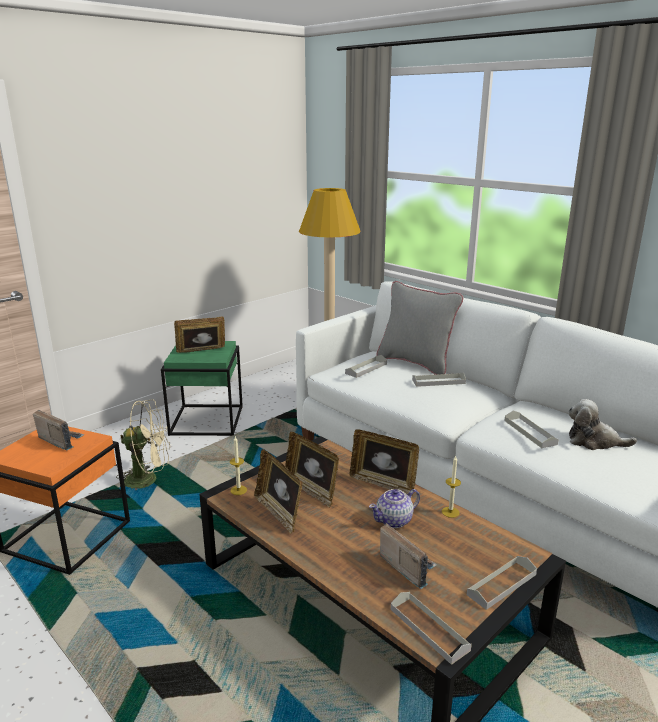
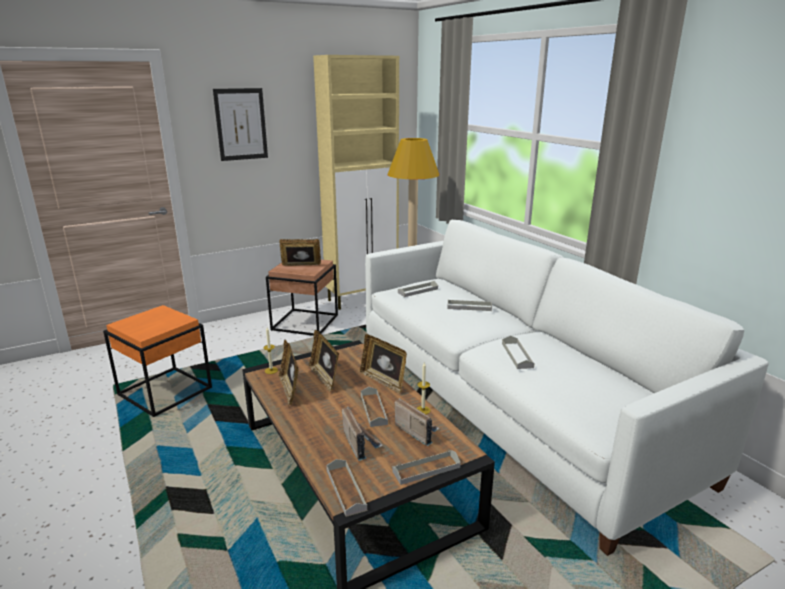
camera: 15 degrees right, 0 degrees up
radio [33,410,84,451] -> radio moved to [395,398,440,446]
beige fan [116,399,170,490] -> none
green side table [161,341,243,436] -> brown side table [266,260,338,336]
teapot [369,489,420,528] -> grey tray [361,387,388,427]
grey pillow [376,281,463,375] -> none
plush toy [568,399,637,450] -> none
none -> picture [213,88,268,161]
none -> beige cabinet [313,55,399,310]

